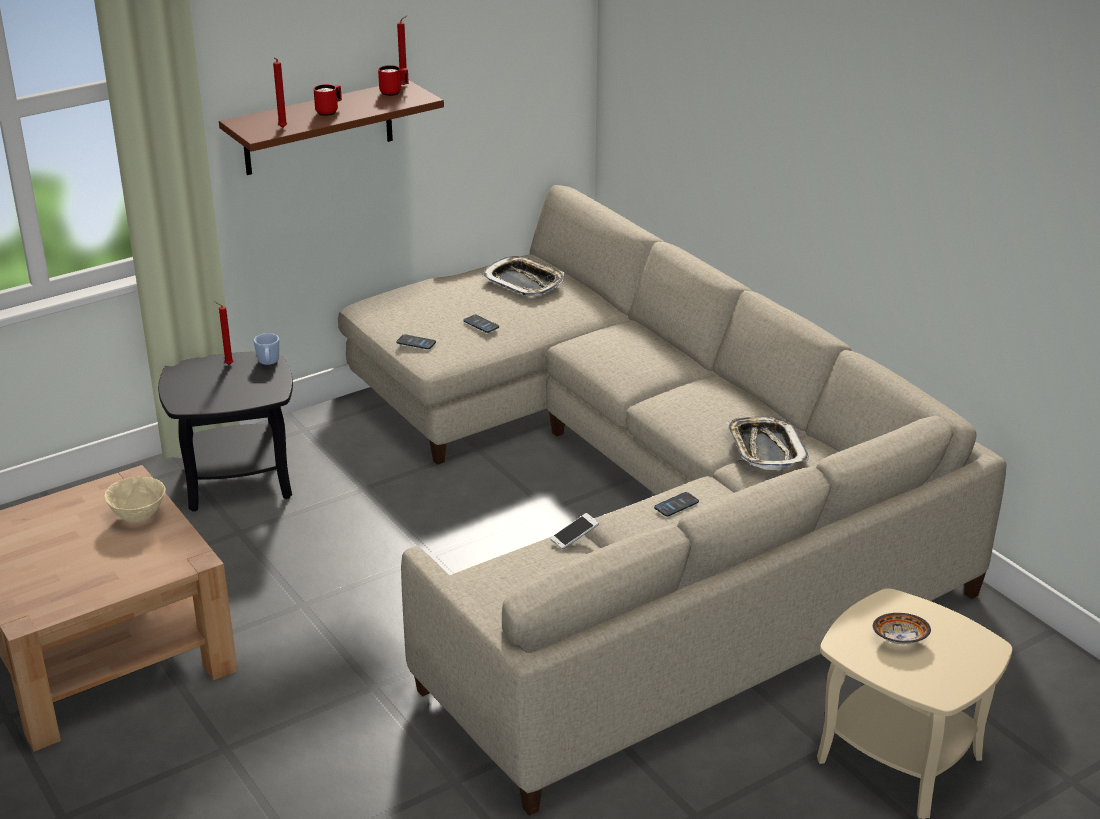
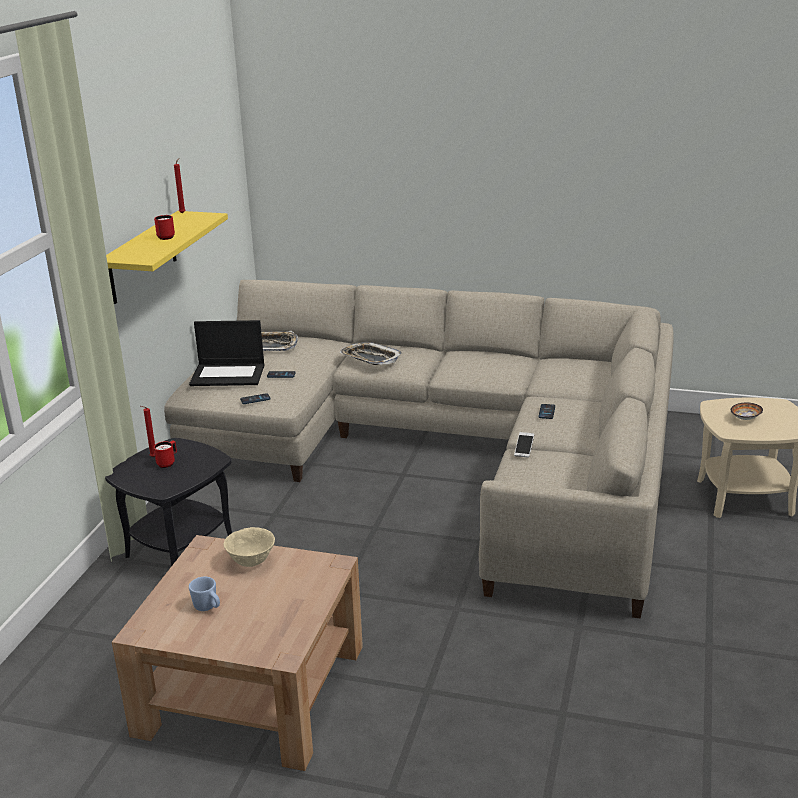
camera: 40 degrees left, 5 degrees down
brown shelf [219,80,444,175] -> yellow shelf [106,211,228,304]
blue mug [254,333,279,365] -> blue mug moved to [189,577,220,611]
red candle [273,58,287,128] -> none
red mug [378,65,409,96] -> red mug moved to [154,441,177,468]
tray [726,417,809,470] -> tray moved to [340,342,402,365]
none -> laptop [189,320,265,386]

